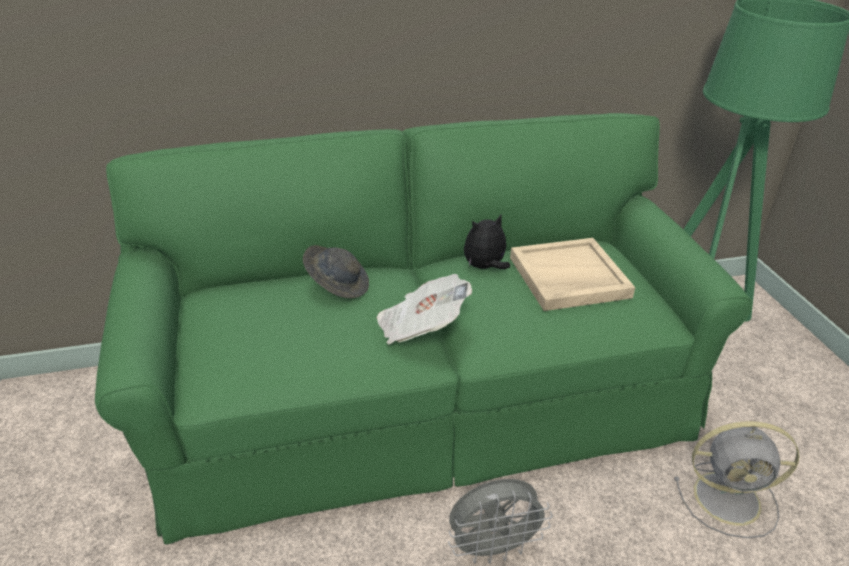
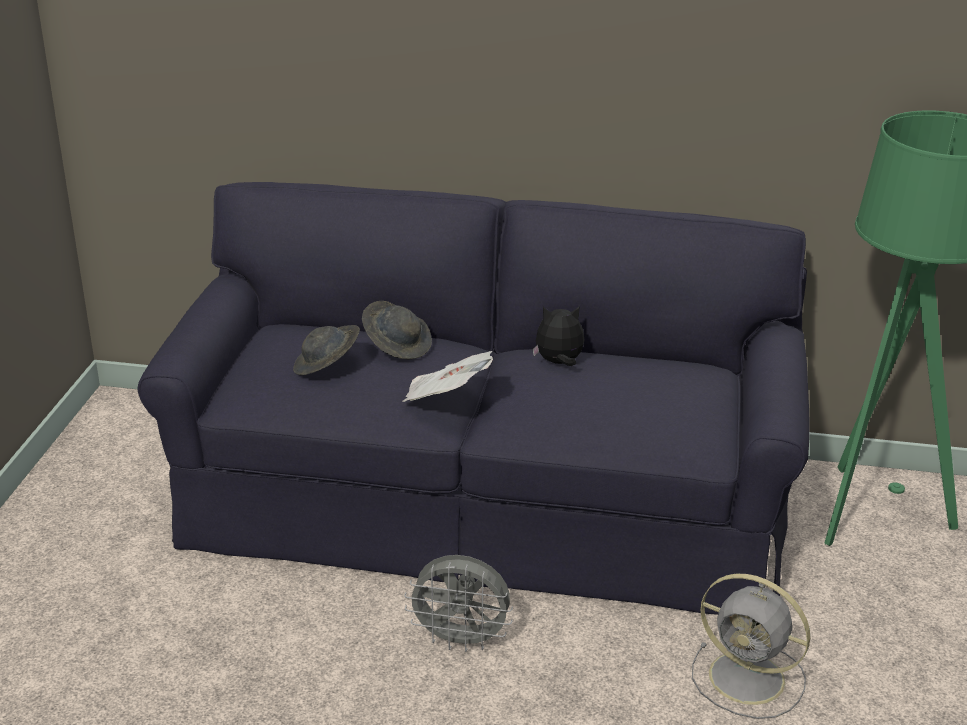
camera: 25 degrees right, 5 degrees down
green sofa [95,113,752,545] -> black sofa [137,182,810,615]
beige tray [510,238,635,311] -> none
none -> grey hat [293,325,360,375]

